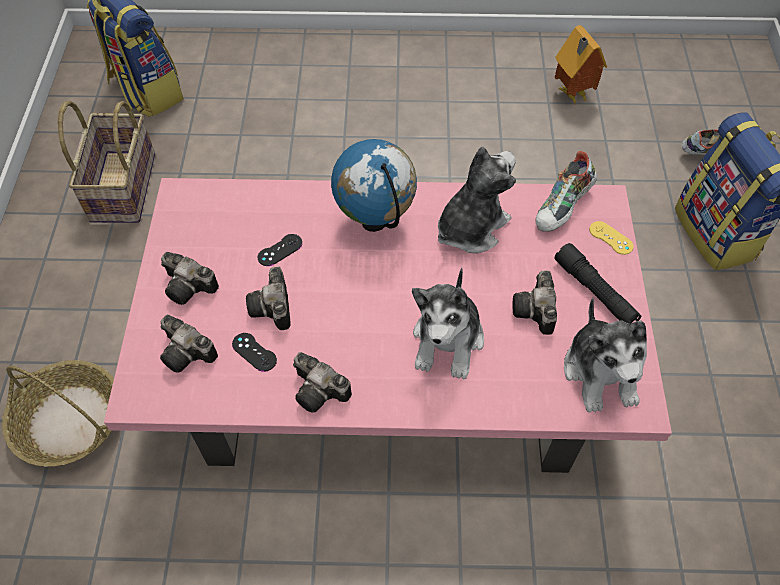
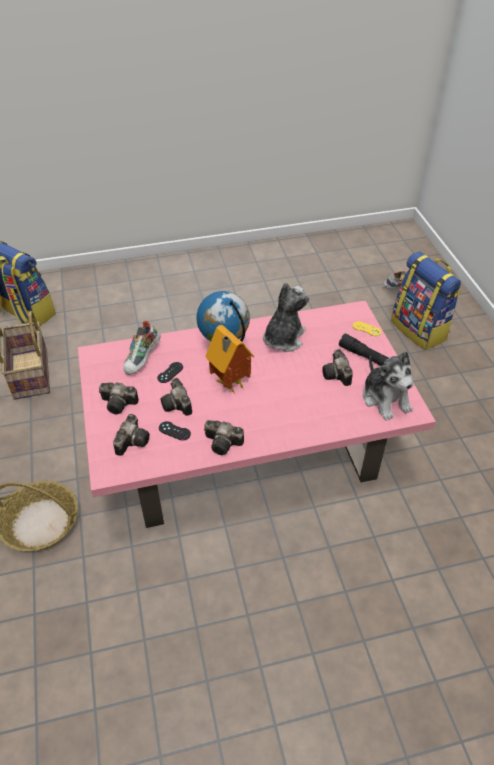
camera: 15 degrees left, 10 degrees down
camera [160,315,218,373] -> camera turned 90 degrees counterclockwise [113,414,150,456]
plush toy [412,268,484,380] -> none
shoe [535,151,597,232] -> shoe moved to [123,321,161,375]
toy house [555,25,607,105] -> toy house moved to [206,325,254,394]

